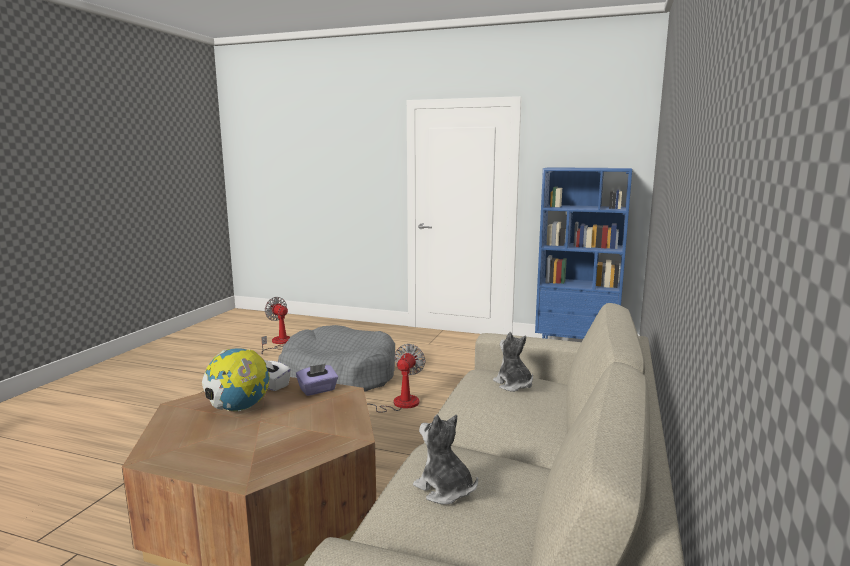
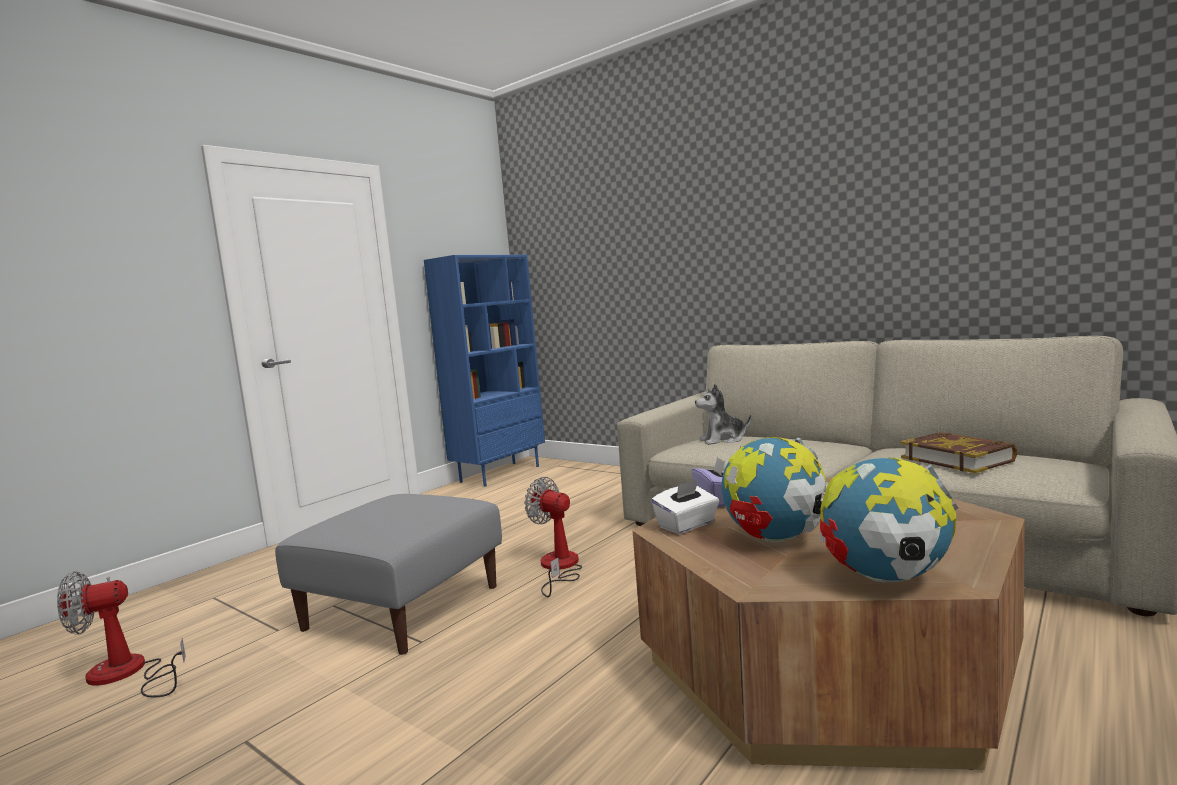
camera: 70 degrees left, 5 degrees down
grey dog bed [278,325,395,392] -> grey ottoman [275,494,502,655]
plush toy [413,414,478,505] -> book [900,432,1017,473]
none -> globe [820,458,959,582]

